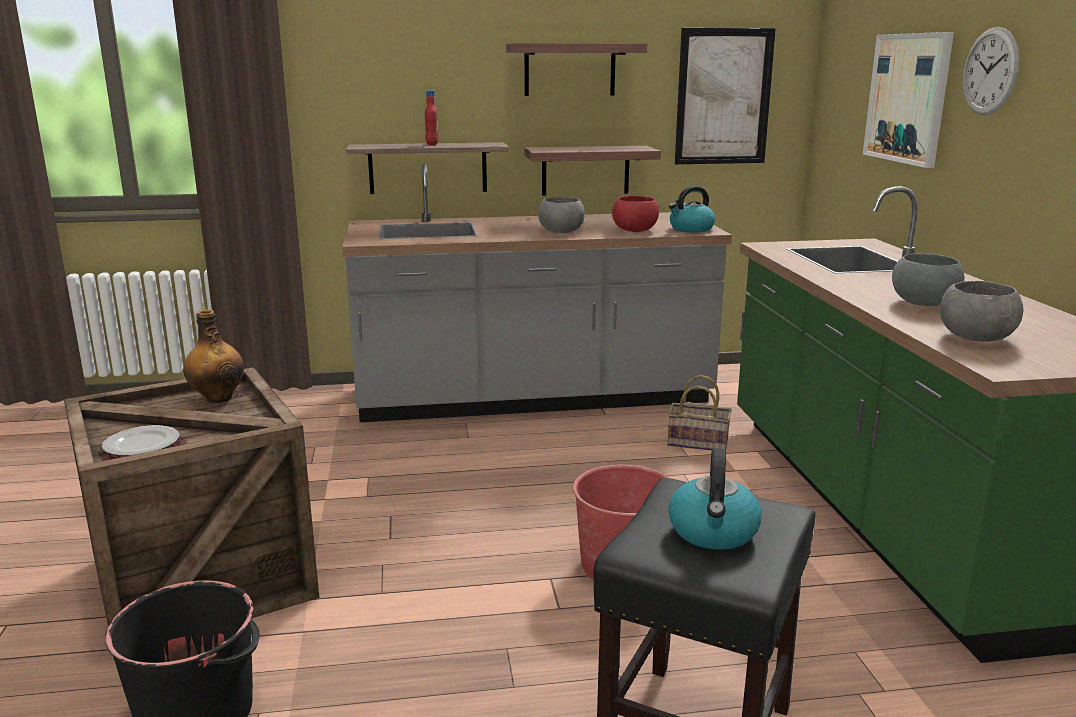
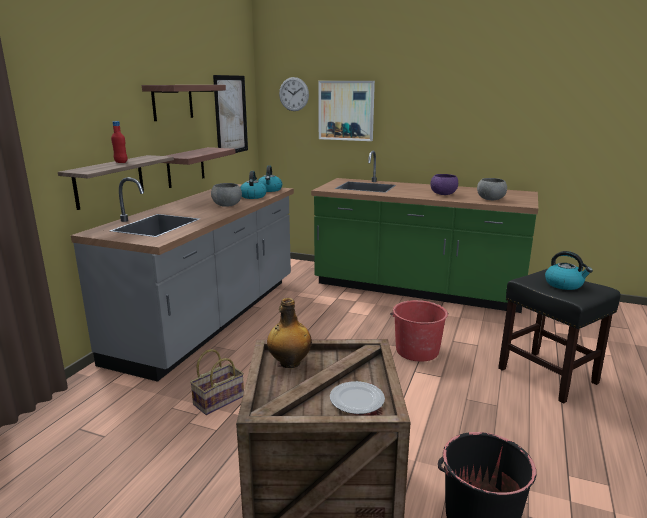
camera: 60 degrees left, 0 degrees up
red bowl [612,196,659,232] -> kettle [240,171,267,199]
basket [667,375,731,451] -> basket moved to [190,349,244,415]
grey bowl [892,254,965,306] -> purple bowl [430,174,458,195]
wall clock [963,27,1019,115] -> wall clock moved to [279,77,309,111]

